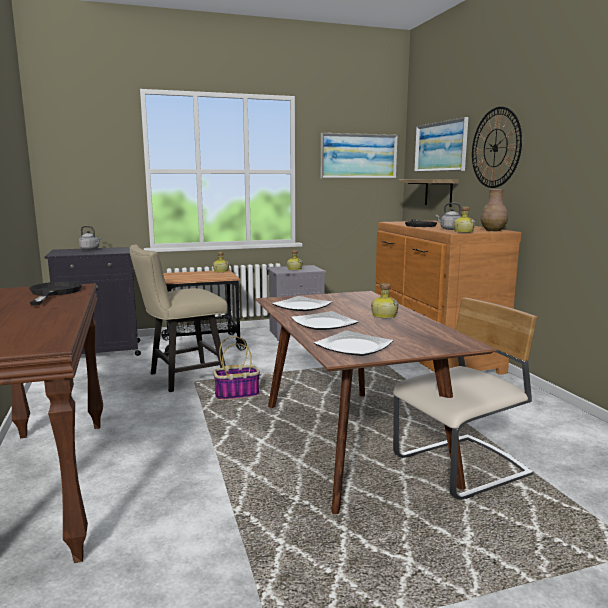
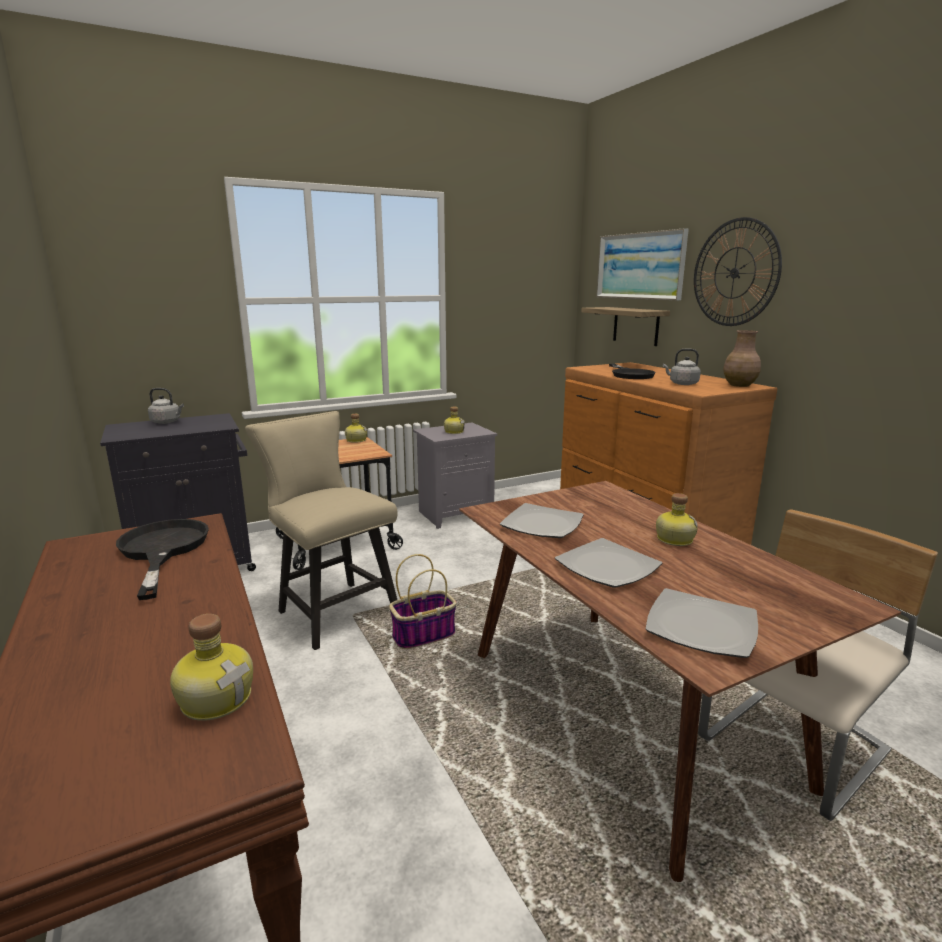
camera: 10 degrees left, 5 degrees up
beige chair [130,245,228,392] -> beige chair turned 90 degrees clockwise [245,411,397,650]
picture [321,133,398,179] -> none
bottle [454,207,475,233] -> bottle moved to [170,614,253,721]

